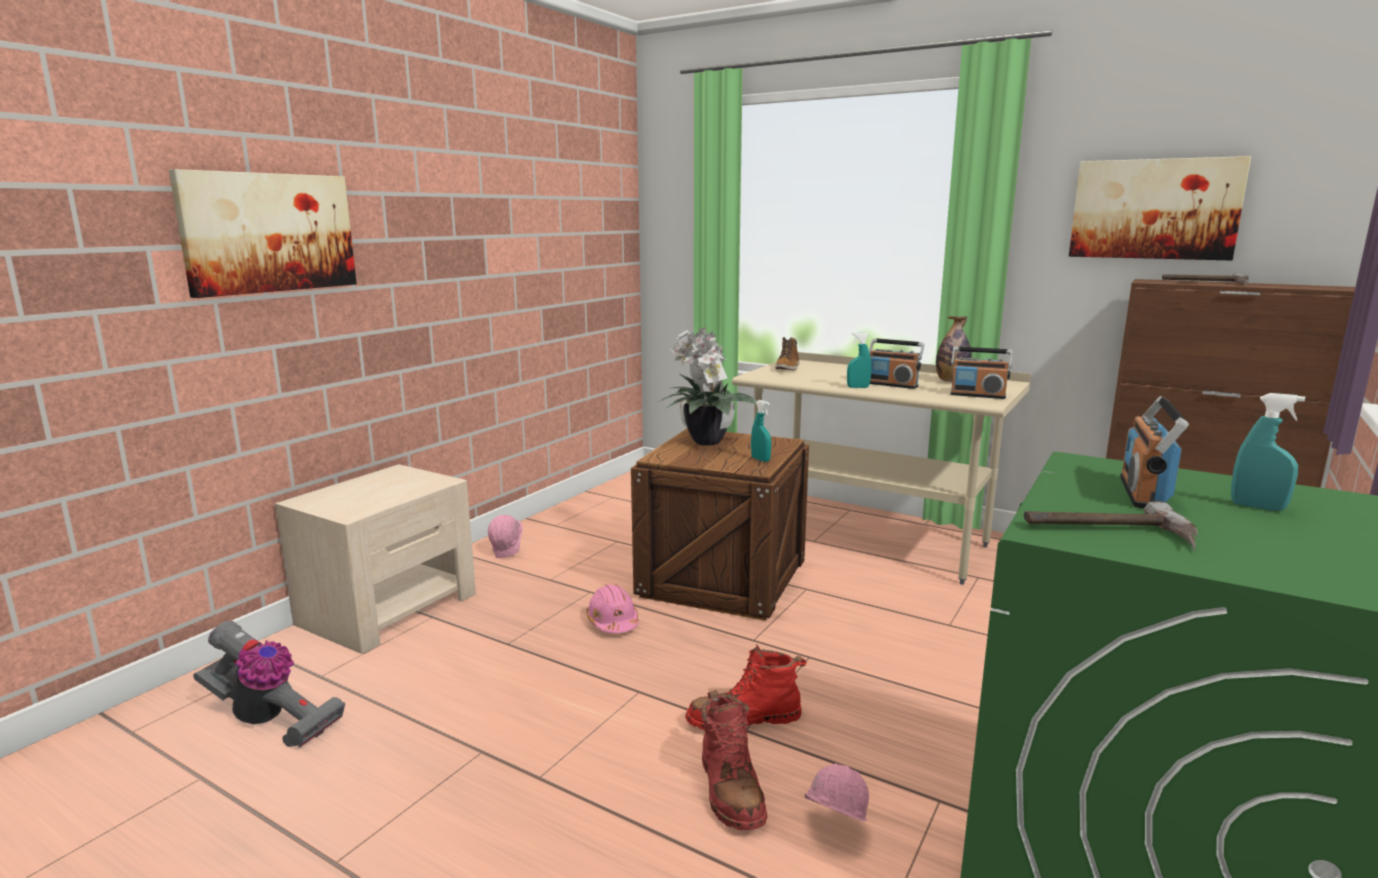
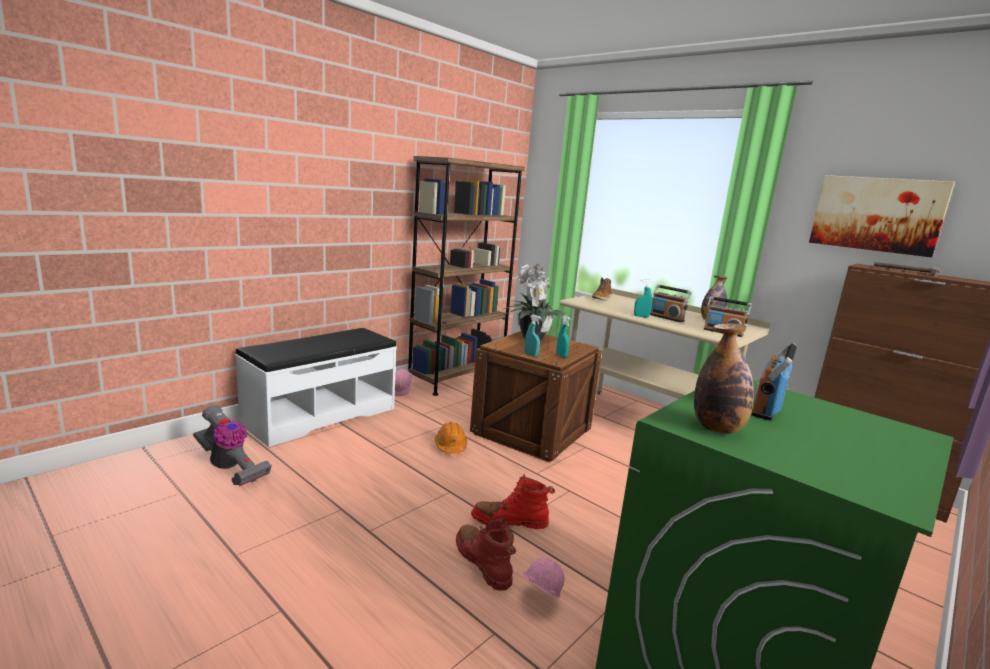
camera: 10 degrees right, 0 degrees up
picture [169,169,357,298] -> none
beige nightstand [275,464,476,654] -> white bench [235,328,397,447]
pink hard hat [586,584,639,633] -> orange hard hat [435,422,467,454]
red boot [701,690,767,830] -> red boot turned 150 degrees clockwise [456,518,516,591]
hammer [1024,501,1198,551] -> bottle [694,323,754,434]
turquoise spray bottle [1231,393,1305,511] -> turquoise spray bottle moved to [524,315,541,357]
none -> brown bookcase [408,156,525,396]

